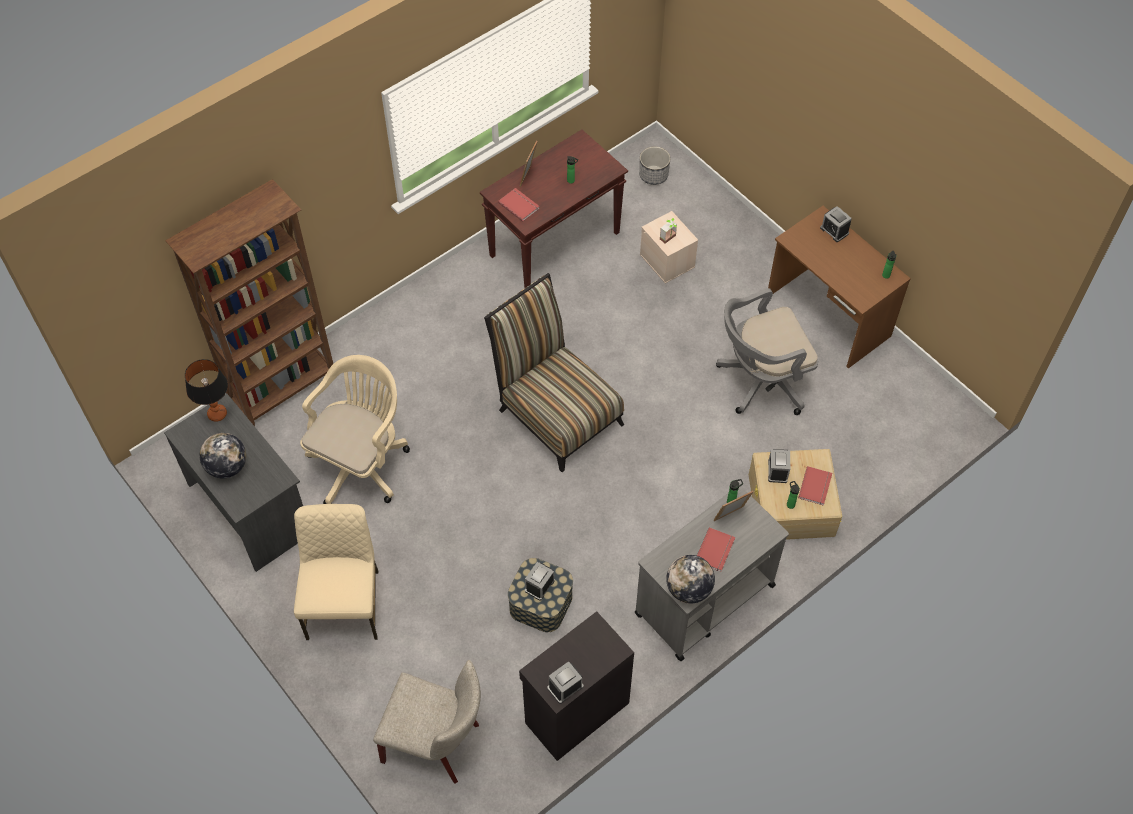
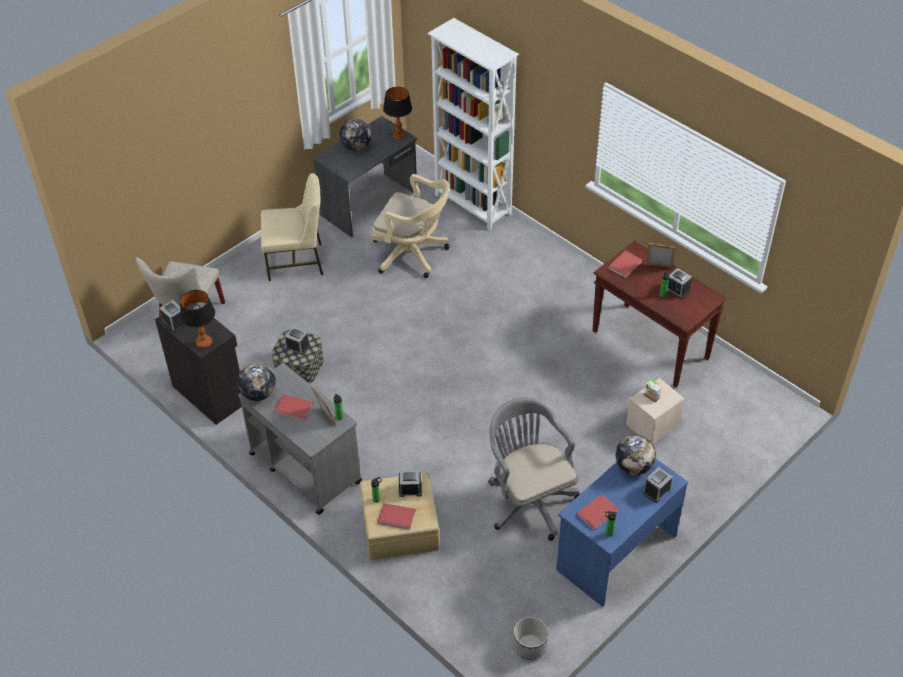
camera: 85 degrees right, 10 degrees down
brown bookcase [165,179,333,426] -> white bookcase [427,18,519,231]
chair [484,273,624,472] -> none
planter [639,146,670,185] -> planter moved to [514,617,548,660]
brown desk [768,206,911,369] -> blue desk [556,459,688,607]
none -> table lamp [180,290,215,348]
none -> red book [576,494,619,530]
none -> globe [615,434,656,475]
none -> alarm clock [667,268,692,299]

